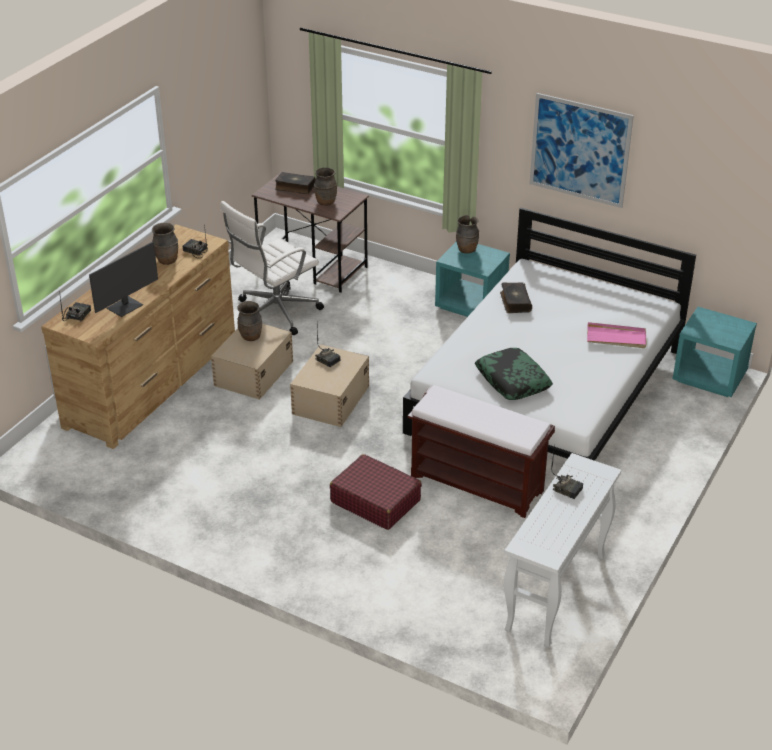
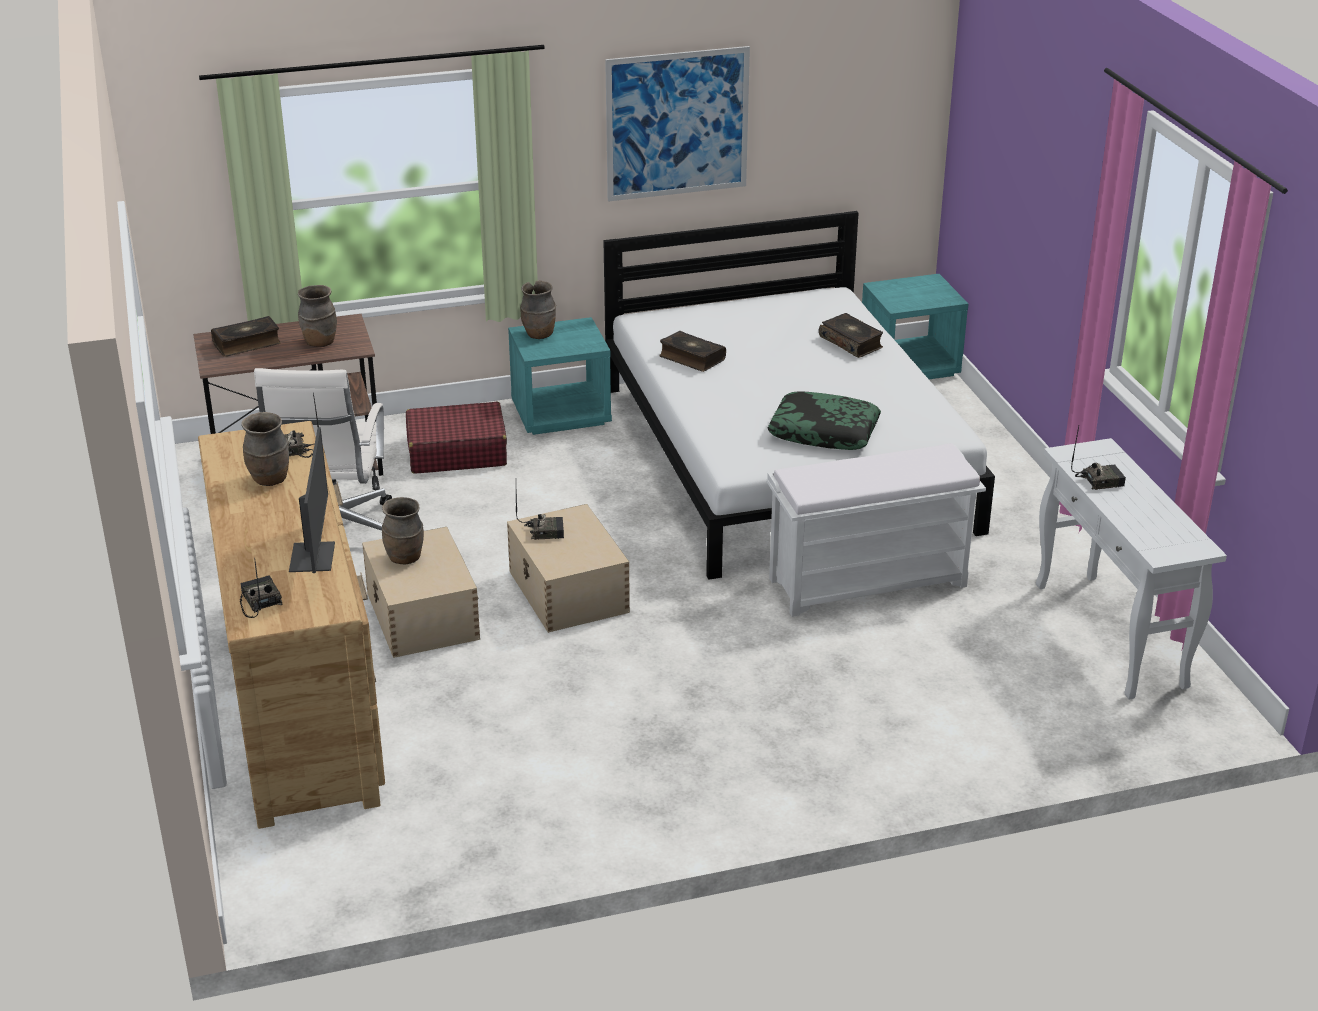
camera: 45 degrees left, 5 degrees down
red suitcase [330,454,422,530] -> red suitcase moved to [406,402,507,474]
brown bench [408,385,555,518] -> white bench [767,443,986,617]
pink tray [587,322,646,348] -> book [819,313,883,358]

